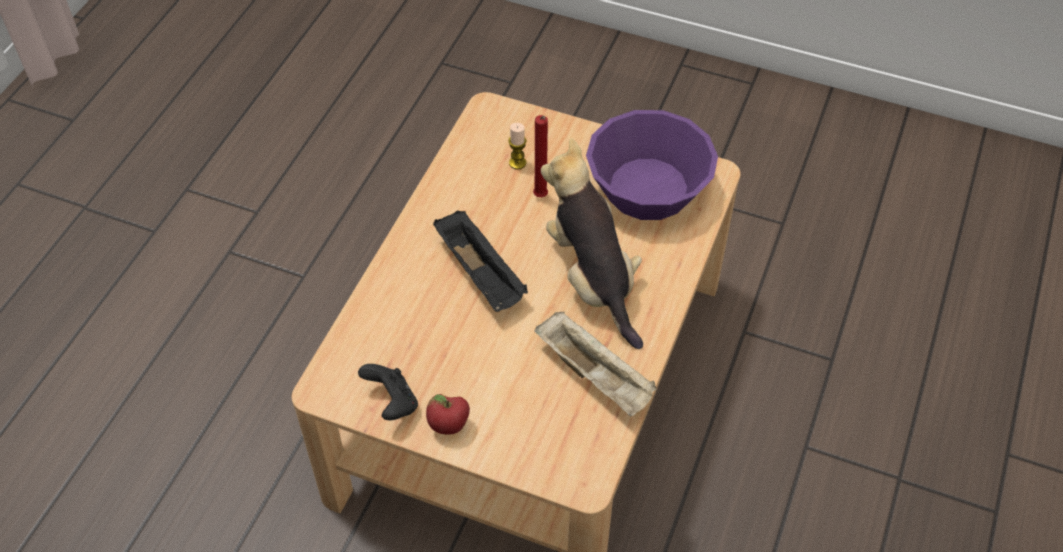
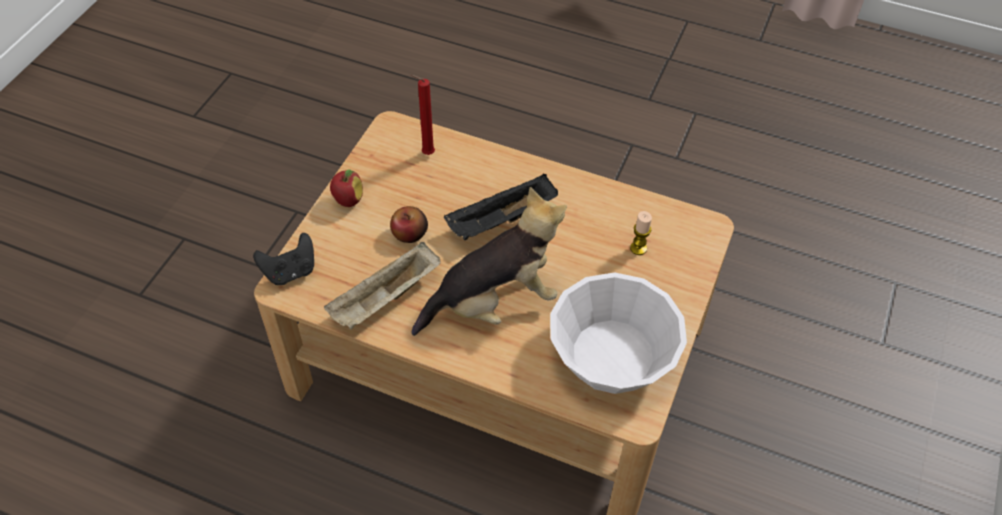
camera: 90 degrees right, 0 degrees up
black game controller [358,364,418,420] -> black game controller moved to [253,233,314,285]
red candle [533,115,548,197] -> red candle moved to [411,75,435,155]
purple bowl [586,110,718,220] -> white bowl [550,272,687,394]
none -> apple [390,206,428,243]

